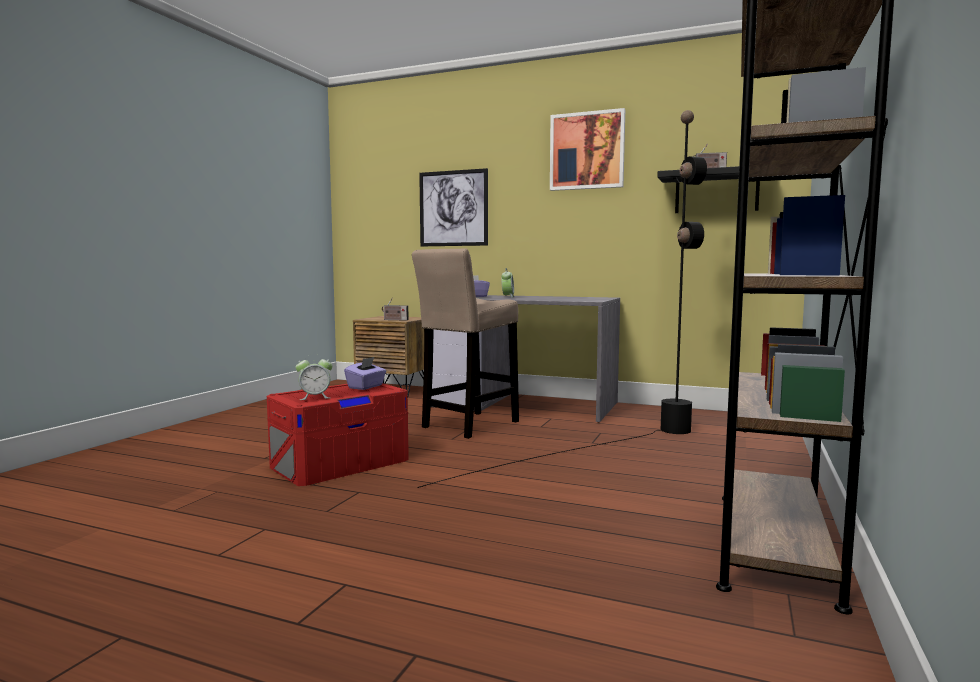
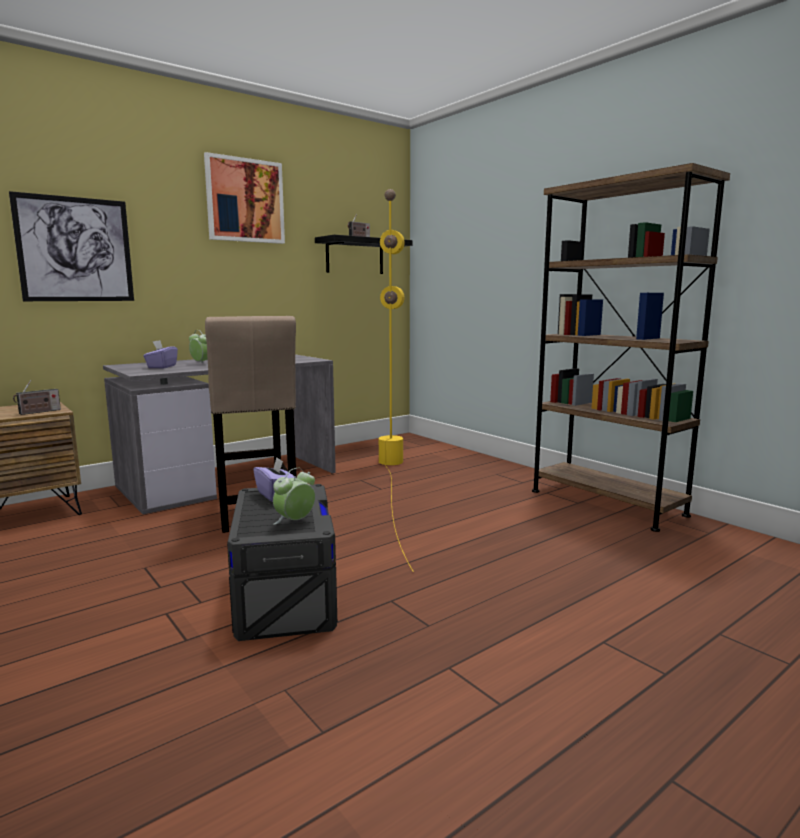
camera: 60 degrees left, 5 degrees up
red storage box [267,383,409,486] -> grey storage box [227,484,337,641]
alarm clock [296,354,333,400] -> alarm clock turned 150 degrees counterclockwise [273,468,315,525]
black floor lamp [417,110,707,488] -> yellow floor lamp [379,189,414,572]

